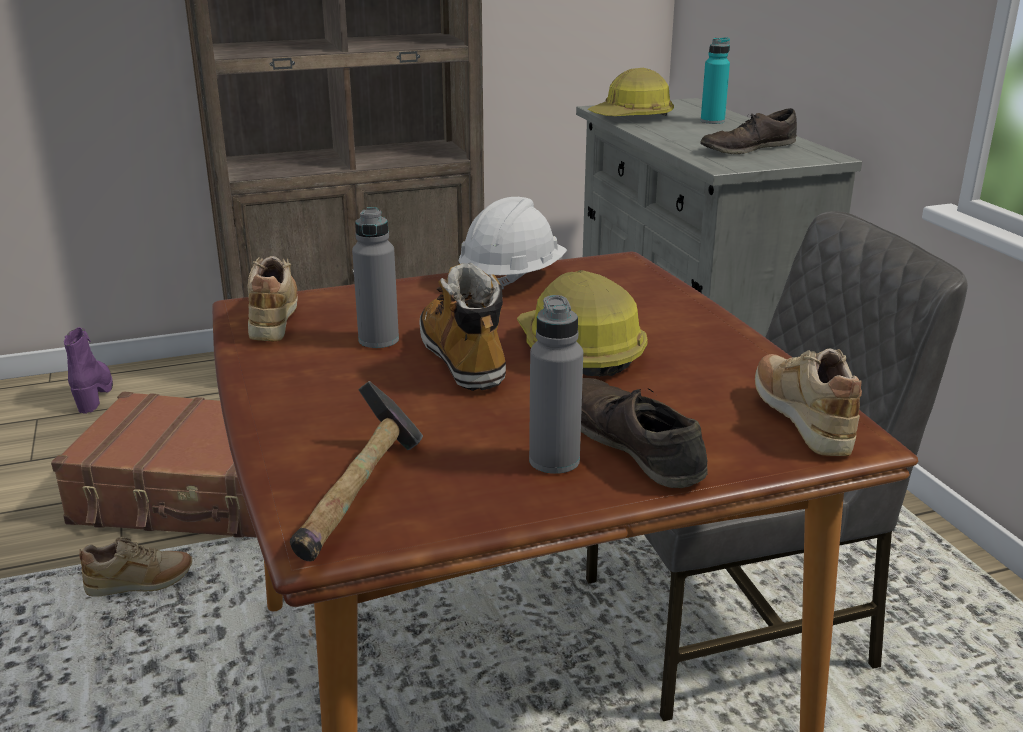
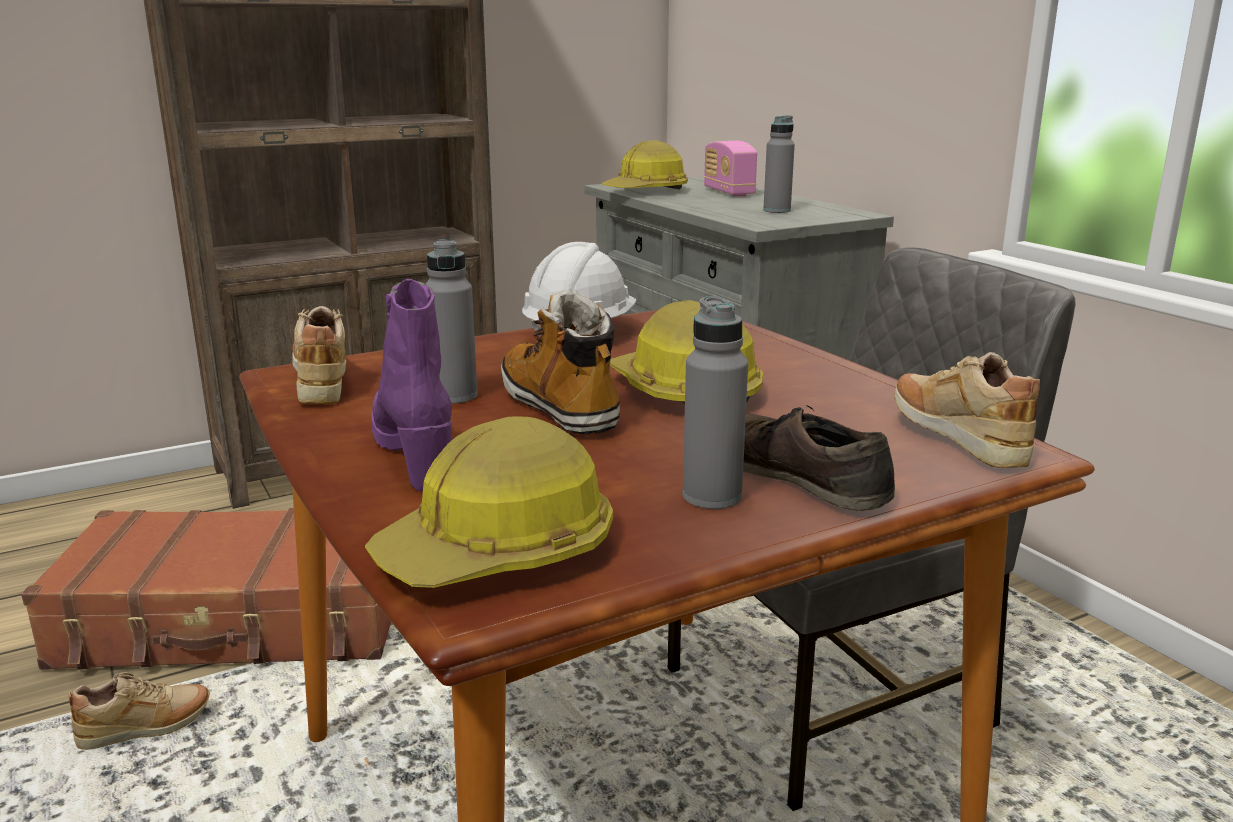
camera: 10 degrees left, 5 degrees down
purple boot [64,327,113,413] -> purple boot moved to [372,279,452,492]
hammer [290,381,423,561] -> hard hat [365,416,613,588]
brown shoe [700,108,797,154] -> grey bottle [763,115,795,213]
turquoise bottle [701,37,730,124] -> radio [704,141,757,196]

